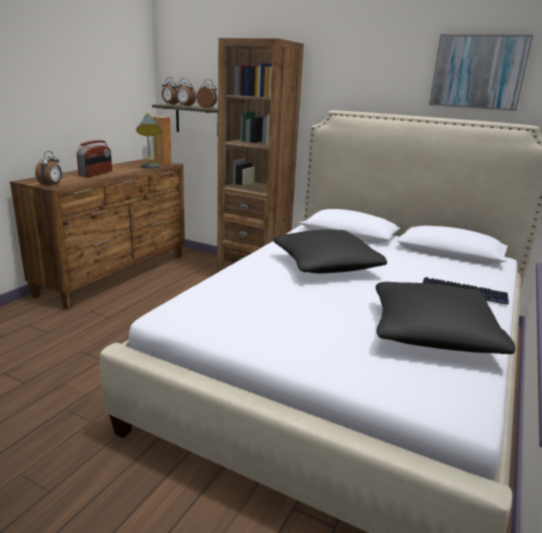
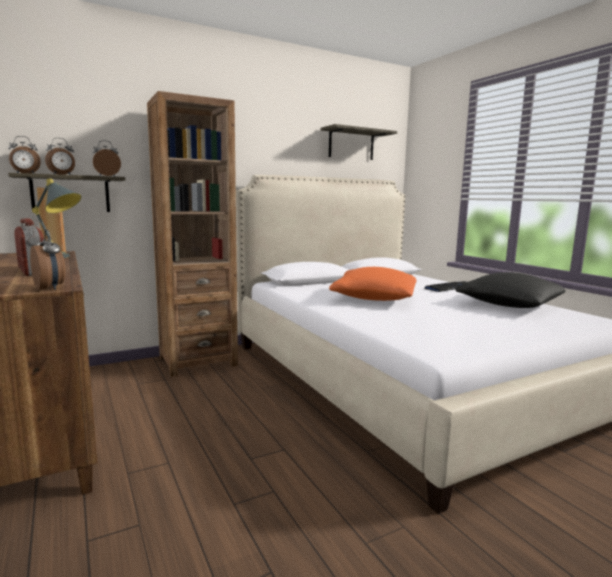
camera: 55 degrees left, 10 degrees down
black pillow [273,229,387,273] -> orange pillow [329,267,417,301]
picture [429,34,533,111] -> shelf [321,124,397,160]

